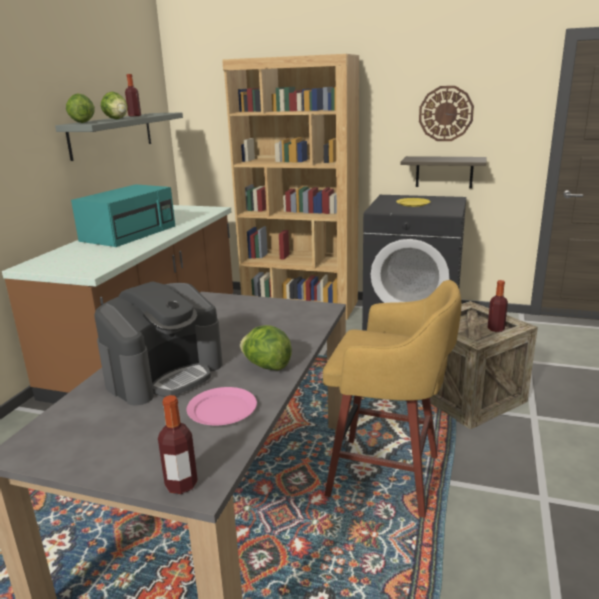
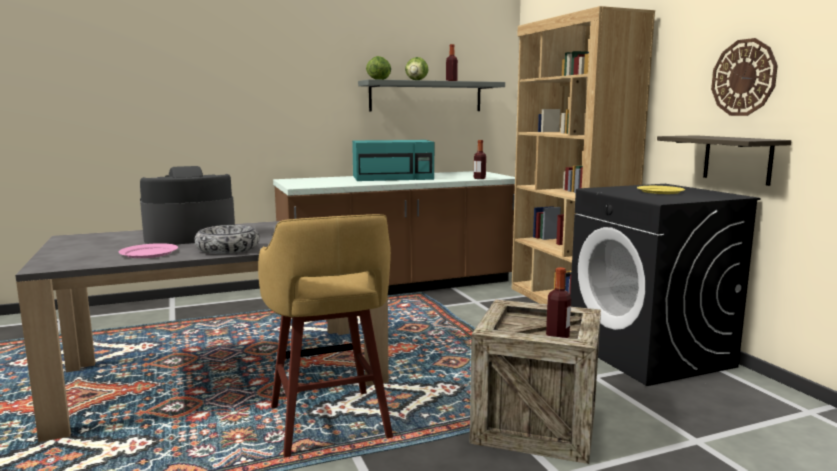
camera: 50 degrees right, 10 degrees down
coffee machine [94,281,223,406] -> coffee machine turned 150 degrees clockwise [140,166,235,244]
bottle [158,395,198,494] -> bottle moved to [474,140,486,179]
lettuce [240,325,292,371] -> bowl [194,225,260,254]

